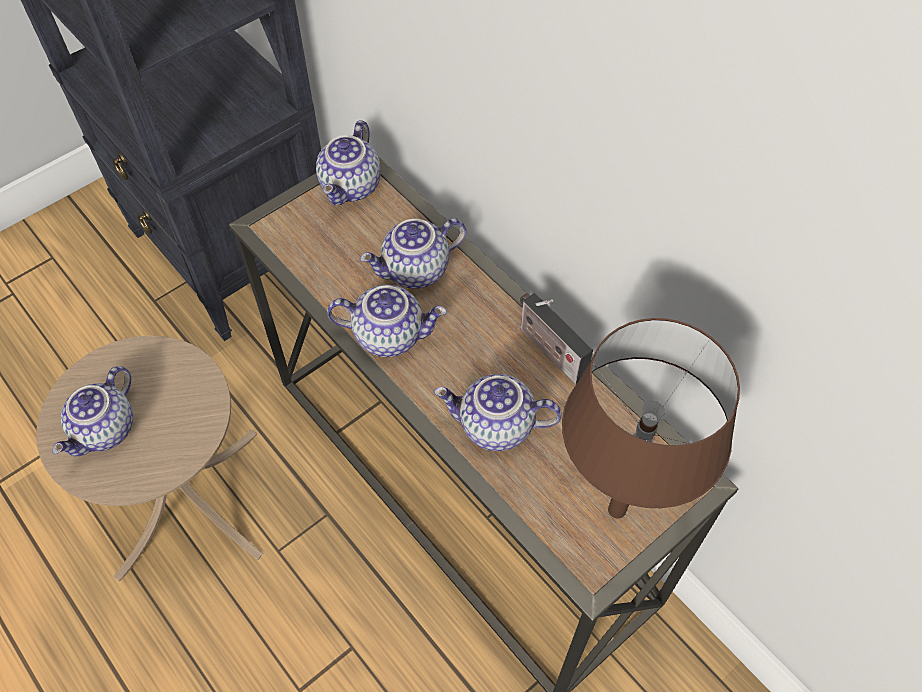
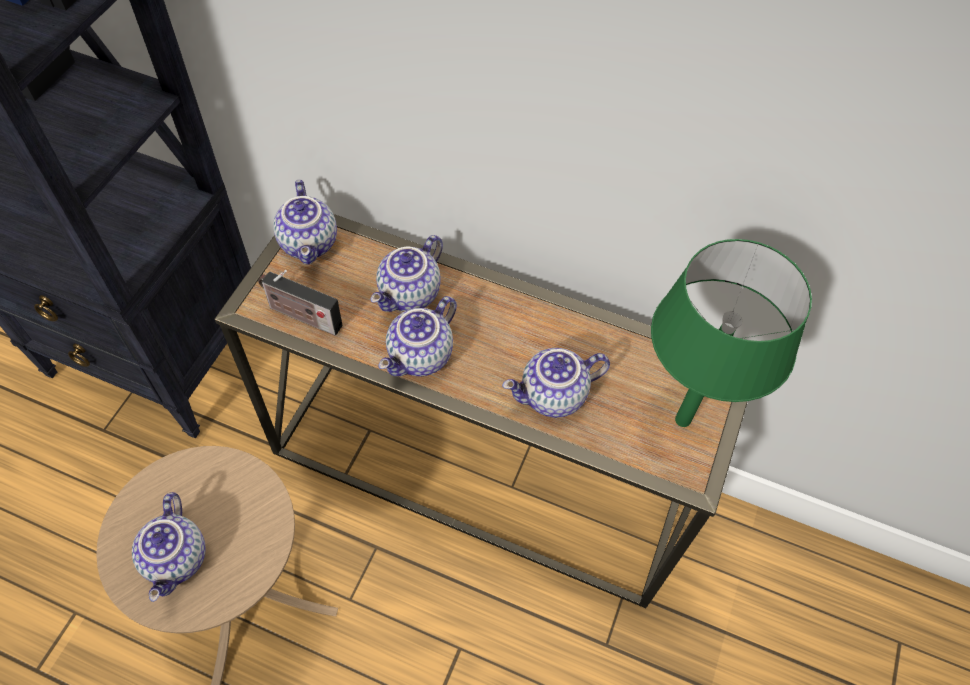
camera: 30 degrees left, 0 degrees up
teapot [327,285,447,357] -> teapot turned 150 degrees clockwise [378,296,457,376]
radio [520,293,593,385] -> radio moved to [258,270,343,335]
brown table lamp [562,318,740,519] -> green table lamp [651,239,812,427]

